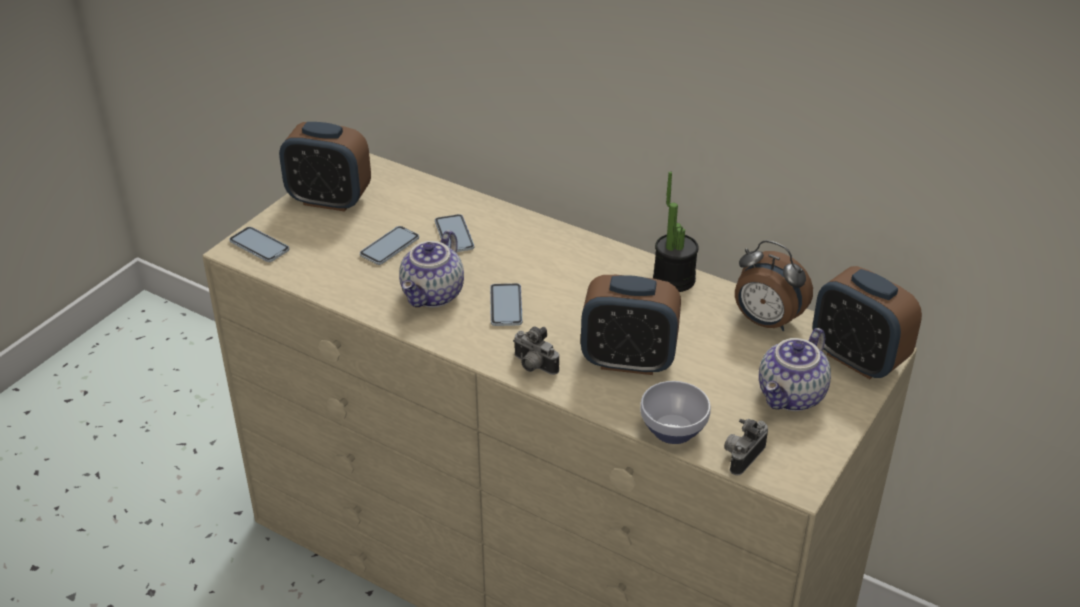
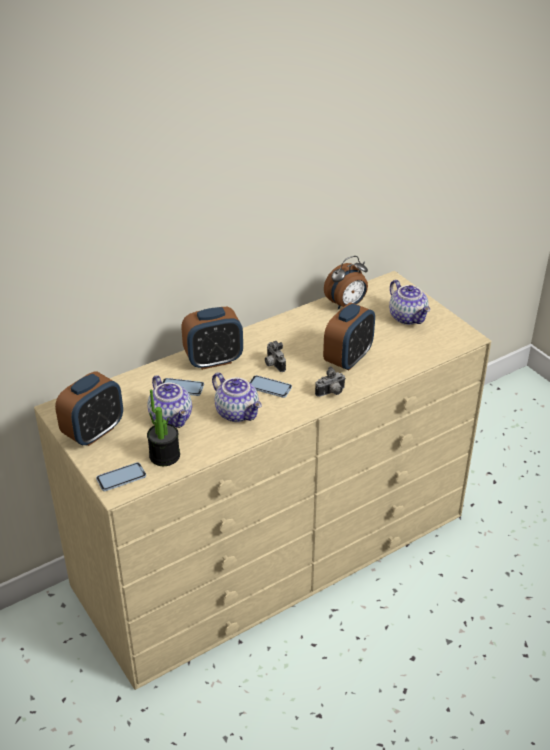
camera: 65 degrees left, 0 degrees up
phone [360,226,419,265] -> teapot [148,375,192,428]
bowl [640,381,711,444] -> none
potted plant [653,171,699,292] -> potted plant moved to [147,389,180,466]
camera [724,419,768,475] -> camera moved to [265,341,286,372]
alarm clock [813,266,922,379] -> alarm clock moved to [181,307,243,370]

